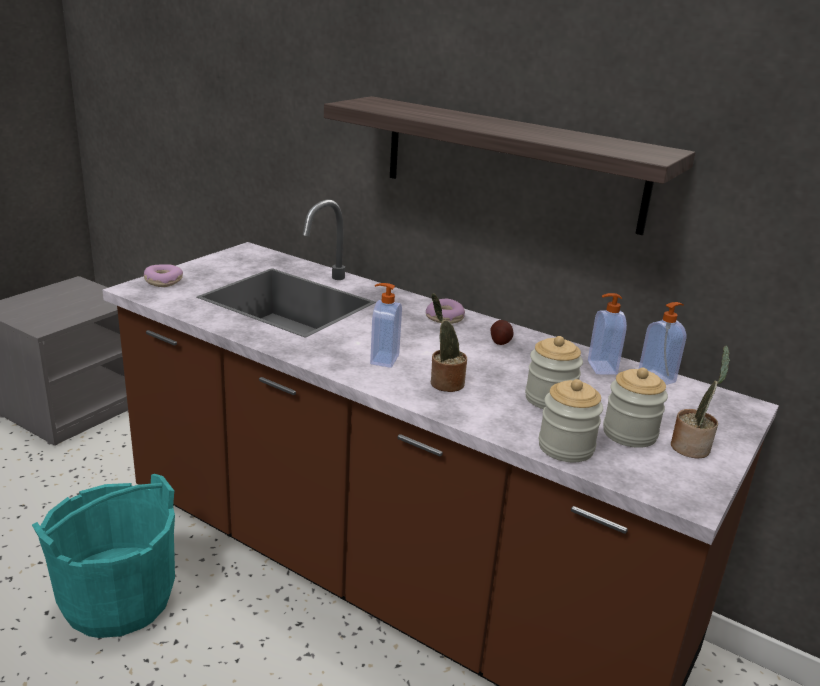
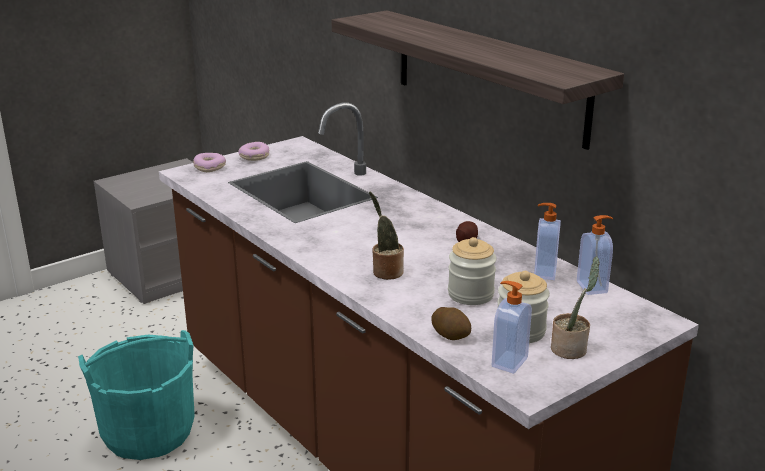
camera: 20 degrees right, 0 degrees up
soap dispenser [370,283,402,368] -> soap dispenser moved to [492,281,532,374]
donut [426,299,465,324] -> donut moved to [238,142,269,161]
jar [539,379,603,462] -> potato [431,307,471,340]

